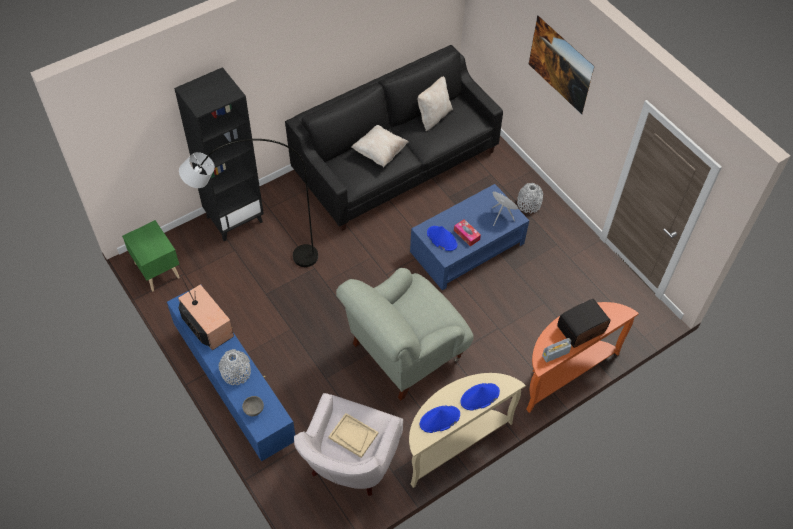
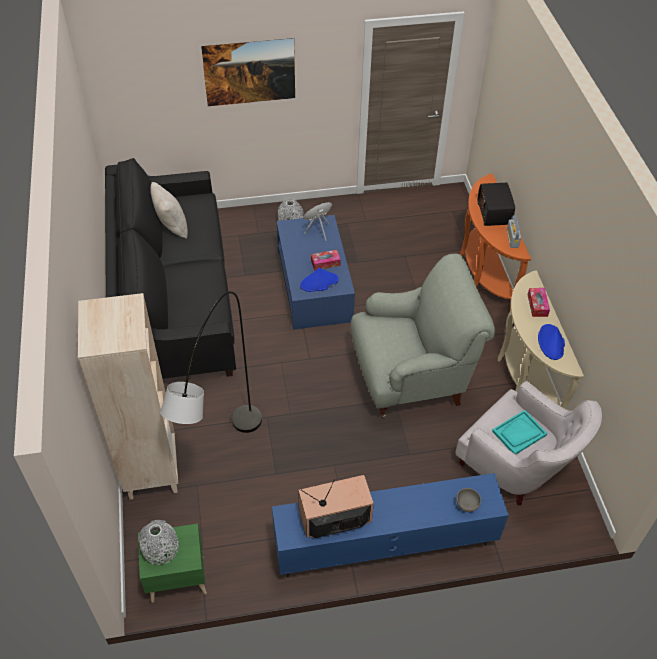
camera: 65 degrees left, 5 degrees down
black bookcase [174,67,264,241] -> beige bookcase [78,293,178,500]
grey vase [219,349,251,385] -> grey vase moved to [138,520,179,565]
beige tray [328,413,378,458] -> turquoise tray [492,410,547,454]
grey armchair [336,268,474,401] -> grey armchair turned 90 degrees counterclockwise [351,254,495,418]
beige pillow [351,125,409,167] -> none
blue hat [460,383,500,410] -> tissue box [528,288,550,317]

